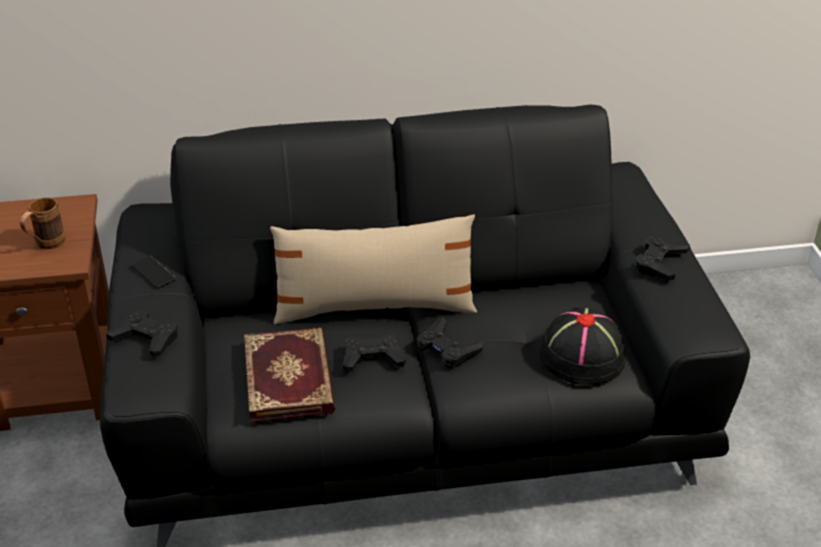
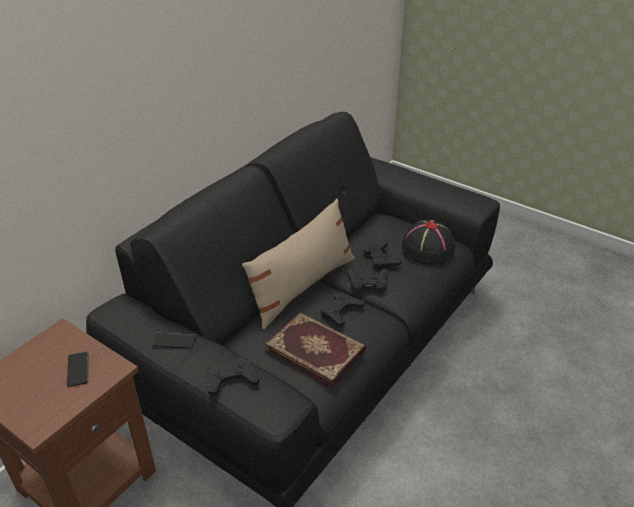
camera: 45 degrees left, 0 degrees up
brown mug [20,198,65,249] -> phone [67,352,88,387]
black game controller [635,237,690,280] -> black game controller moved to [364,240,402,270]

